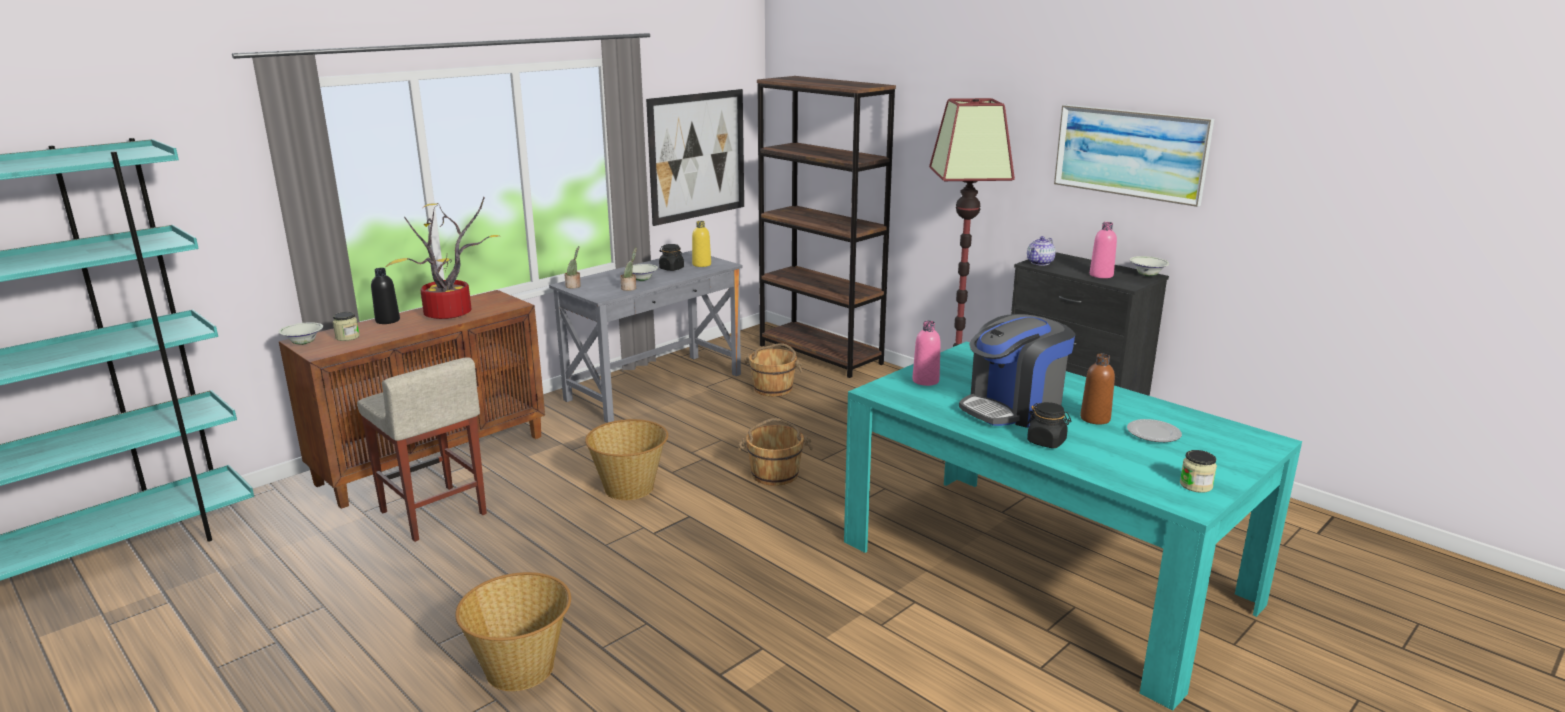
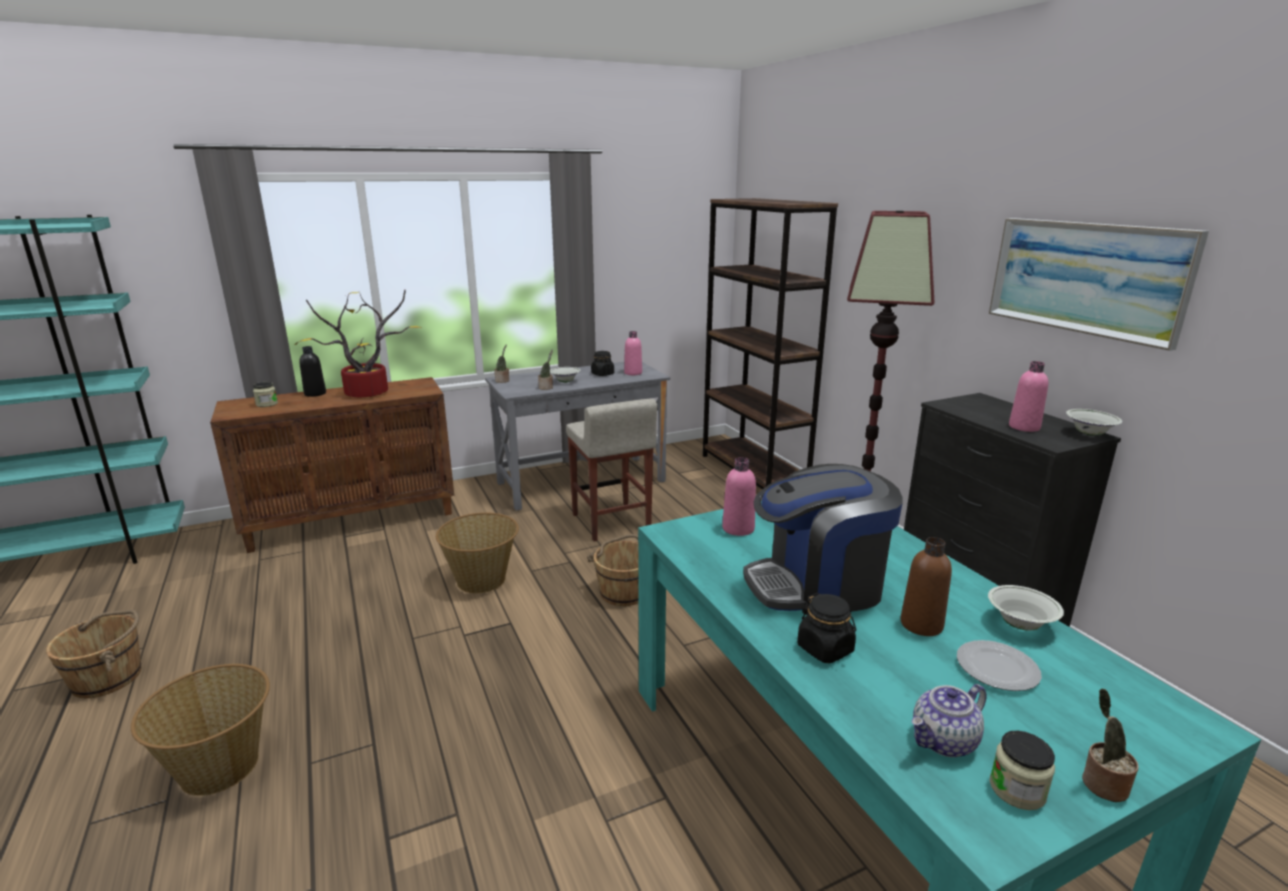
camera: 20 degrees right, 0 degrees up
white bowl [279,322,323,345] -> white bowl moved to [988,585,1064,631]
beige stool [357,357,487,542] -> beige stool moved to [566,399,657,542]
picture [646,89,744,226] -> none
yellow bottle [692,221,711,267] -> pink bottle [624,331,642,375]
brown bucket [744,343,803,396] -> brown bucket moved to [46,610,141,698]
teapot [1027,236,1056,266] -> teapot moved to [911,684,987,757]
none -> potted plant [1082,689,1138,802]

